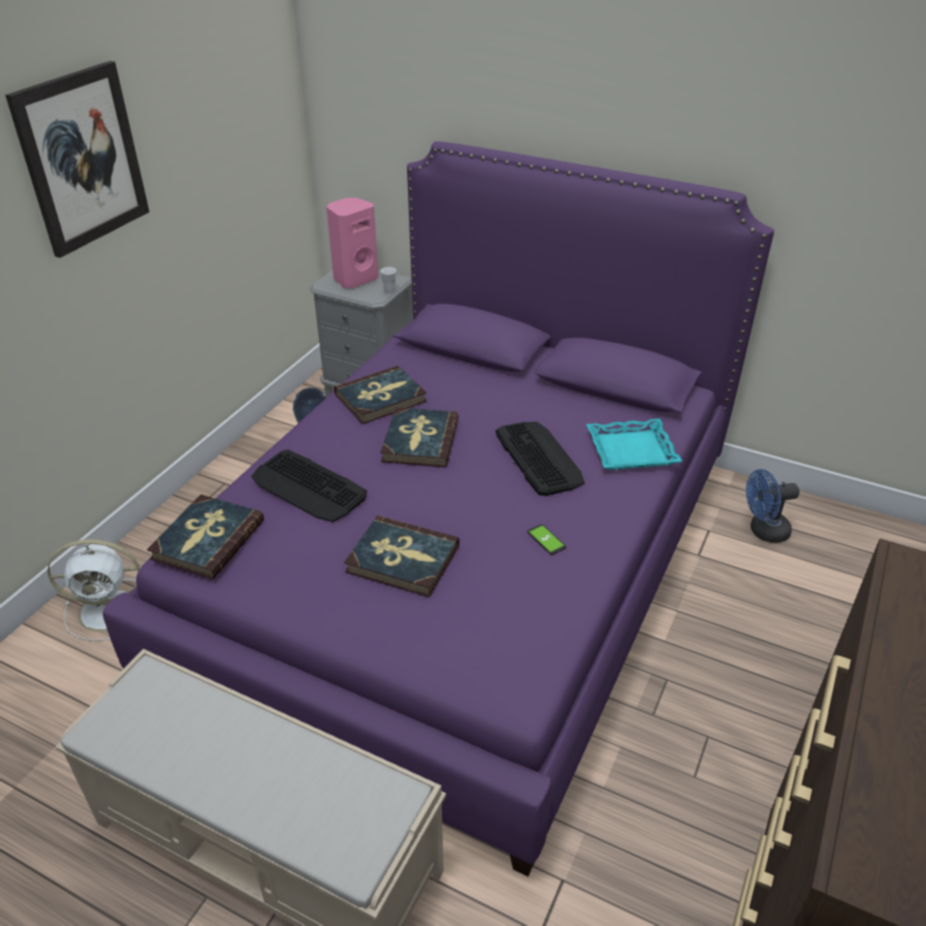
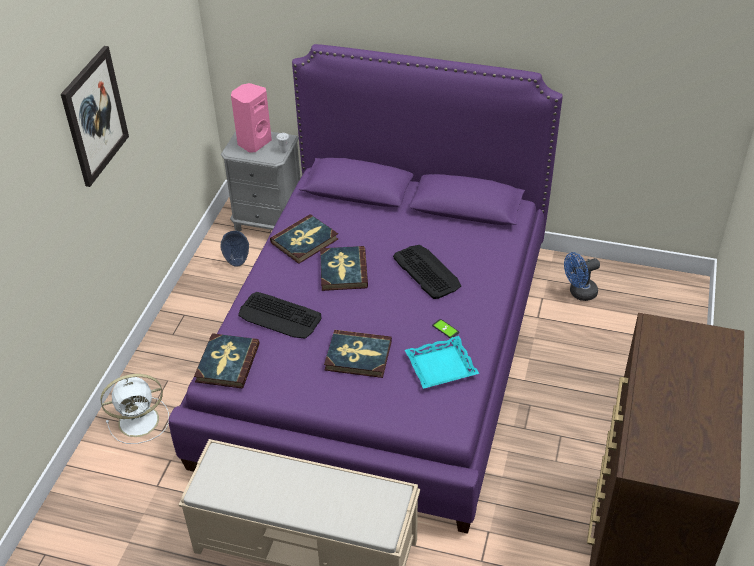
camera: 10 degrees left, 5 degrees up
turquoise tray [586,418,682,470] -> turquoise tray moved to [405,336,479,389]

